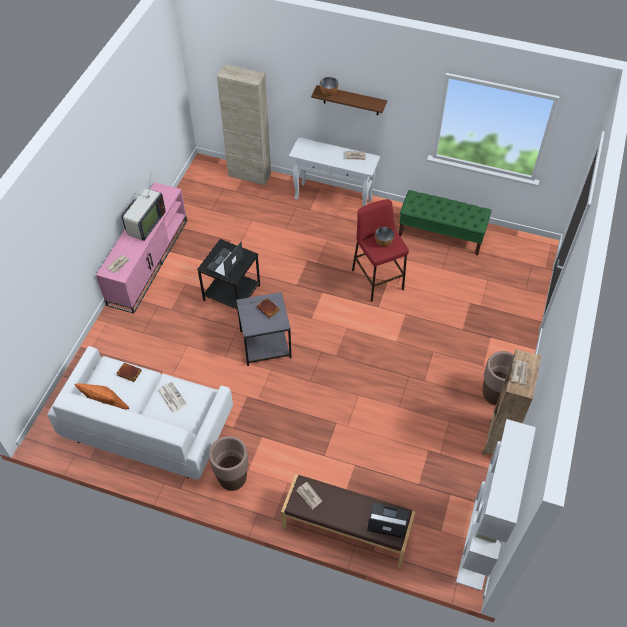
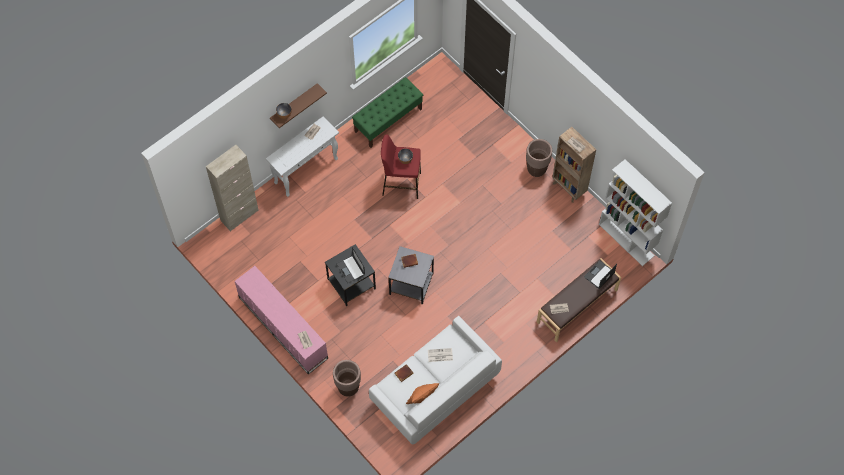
camera: 60 degrees left, 10 degrees up
television [121,176,166,241] -> none
brown planter [209,436,249,491] -> brown planter moved to [333,360,361,397]

